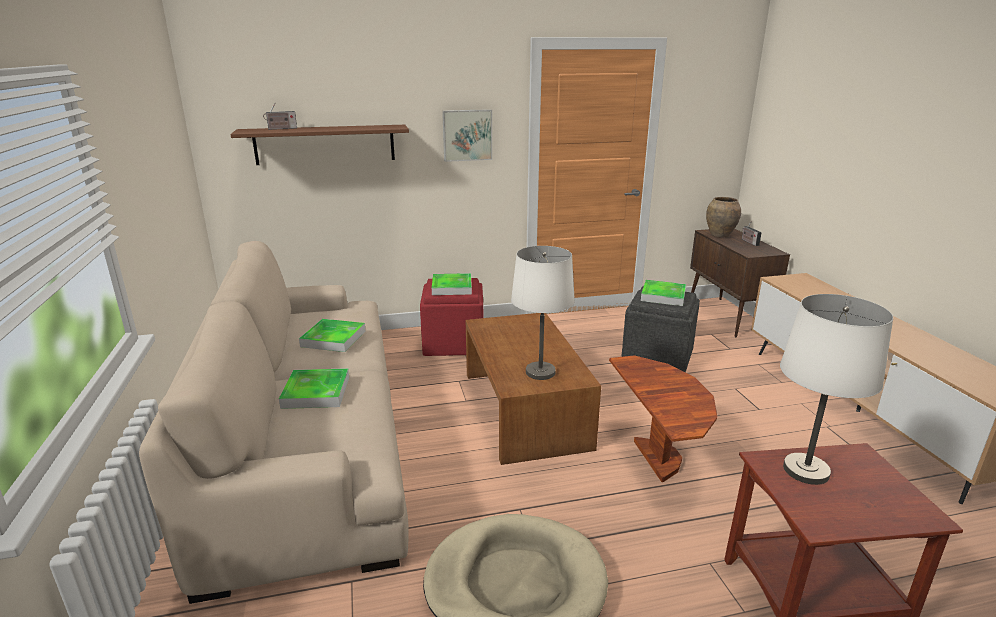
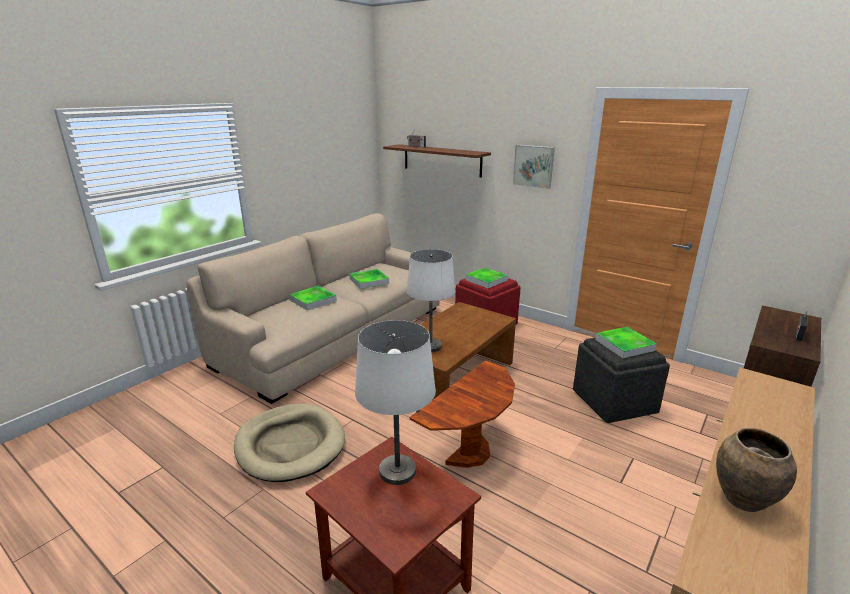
camera: 50 degrees right, 0 degrees up
brown vase [706,197,741,238] -> brown vase moved to [716,428,797,512]

